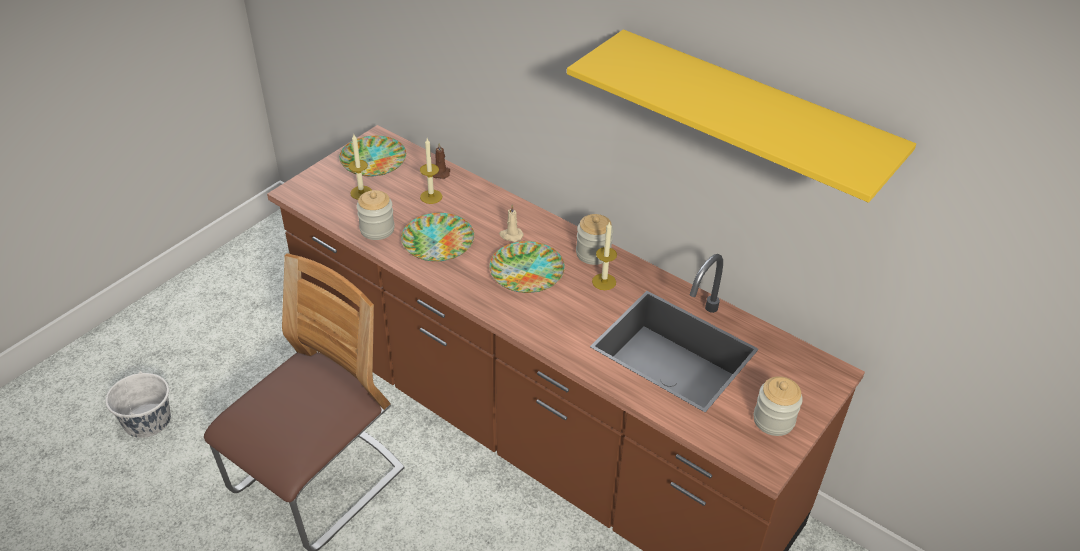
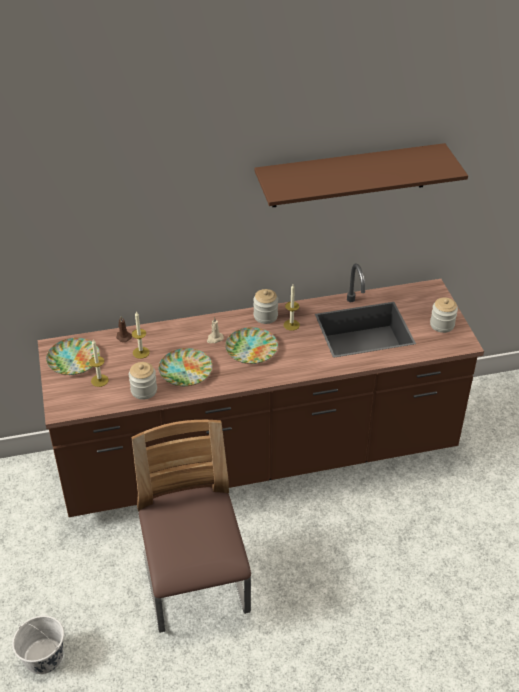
camera: 50 degrees left, 0 degrees up
yellow shelf [567,29,916,203] -> brown shelf [255,143,468,207]

